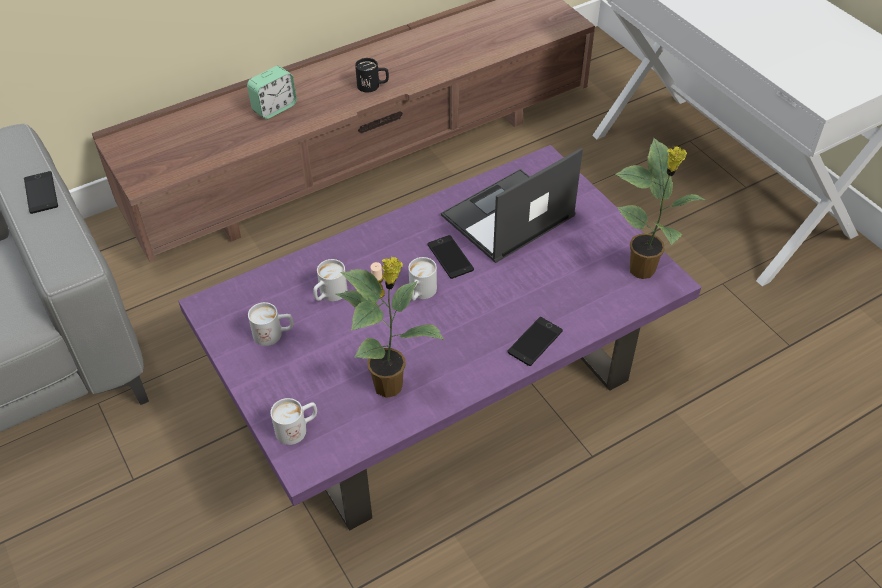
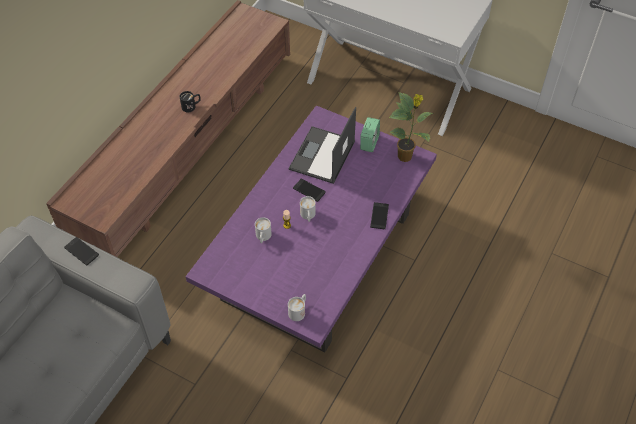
camera: 30 degrees left, 5 degrees up
alarm clock [247,66,297,119] -> alarm clock moved to [360,117,380,152]
white mug [248,302,294,346] -> none
potted plant [336,257,445,398] -> none

